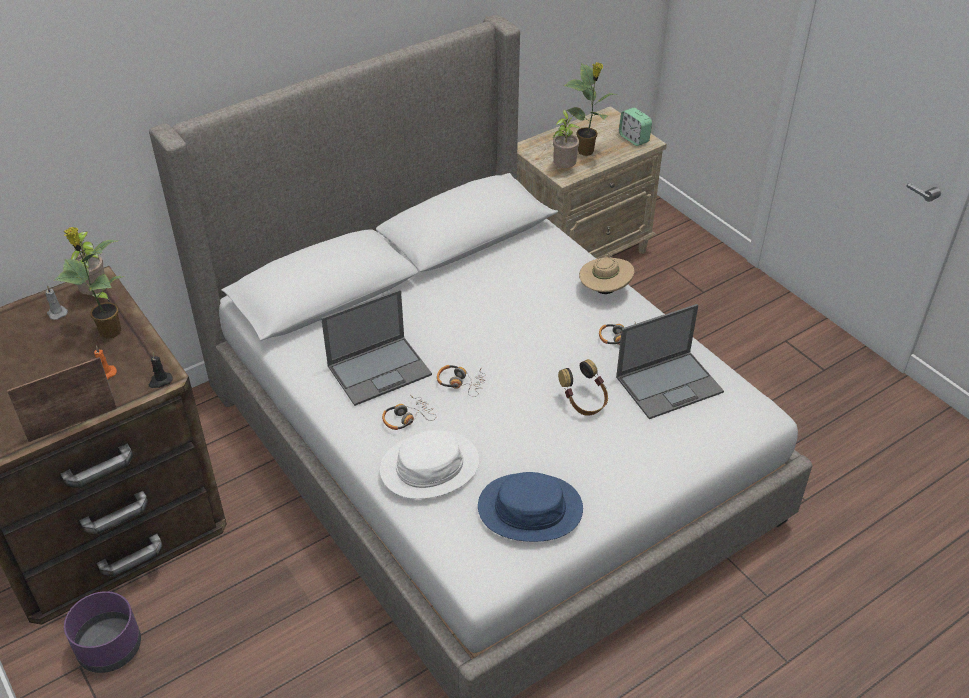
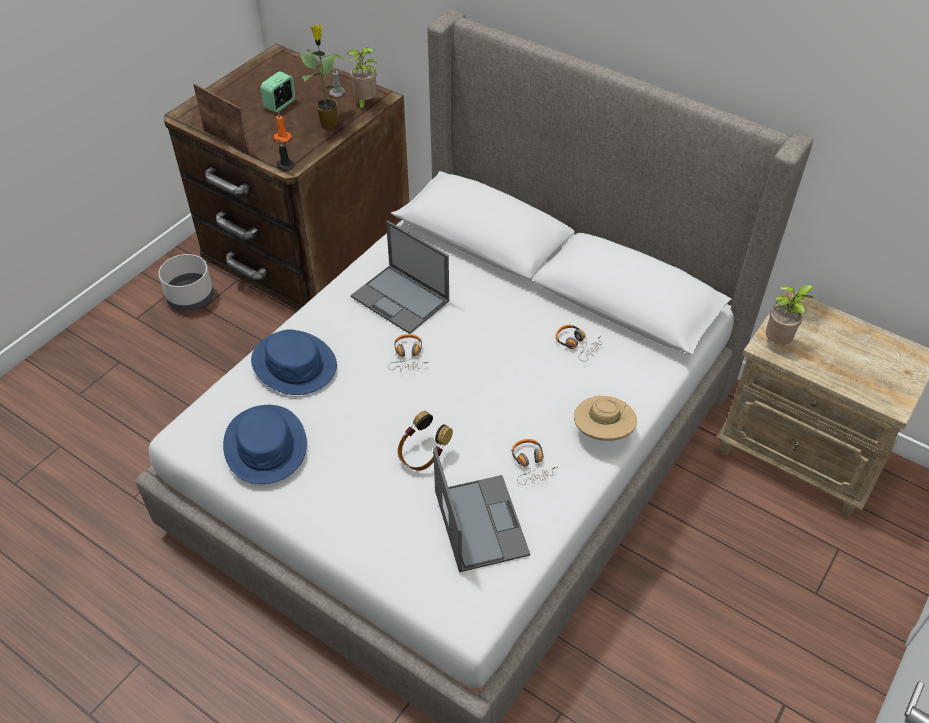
camera: 70 degrees right, 5 degrees up
purple planter [64,591,141,673] -> grey planter [158,254,214,311]
white hat [380,430,480,499] -> blue hat [251,329,337,395]
headphones [382,396,437,430] -> headphones moved to [556,325,602,361]
potted plant [564,62,618,156] -> none
laptop [616,304,724,419] -> laptop turned 150 degrees counterclockwise [433,448,530,572]
alarm clock [619,107,652,146] -> alarm clock moved to [261,71,295,113]

